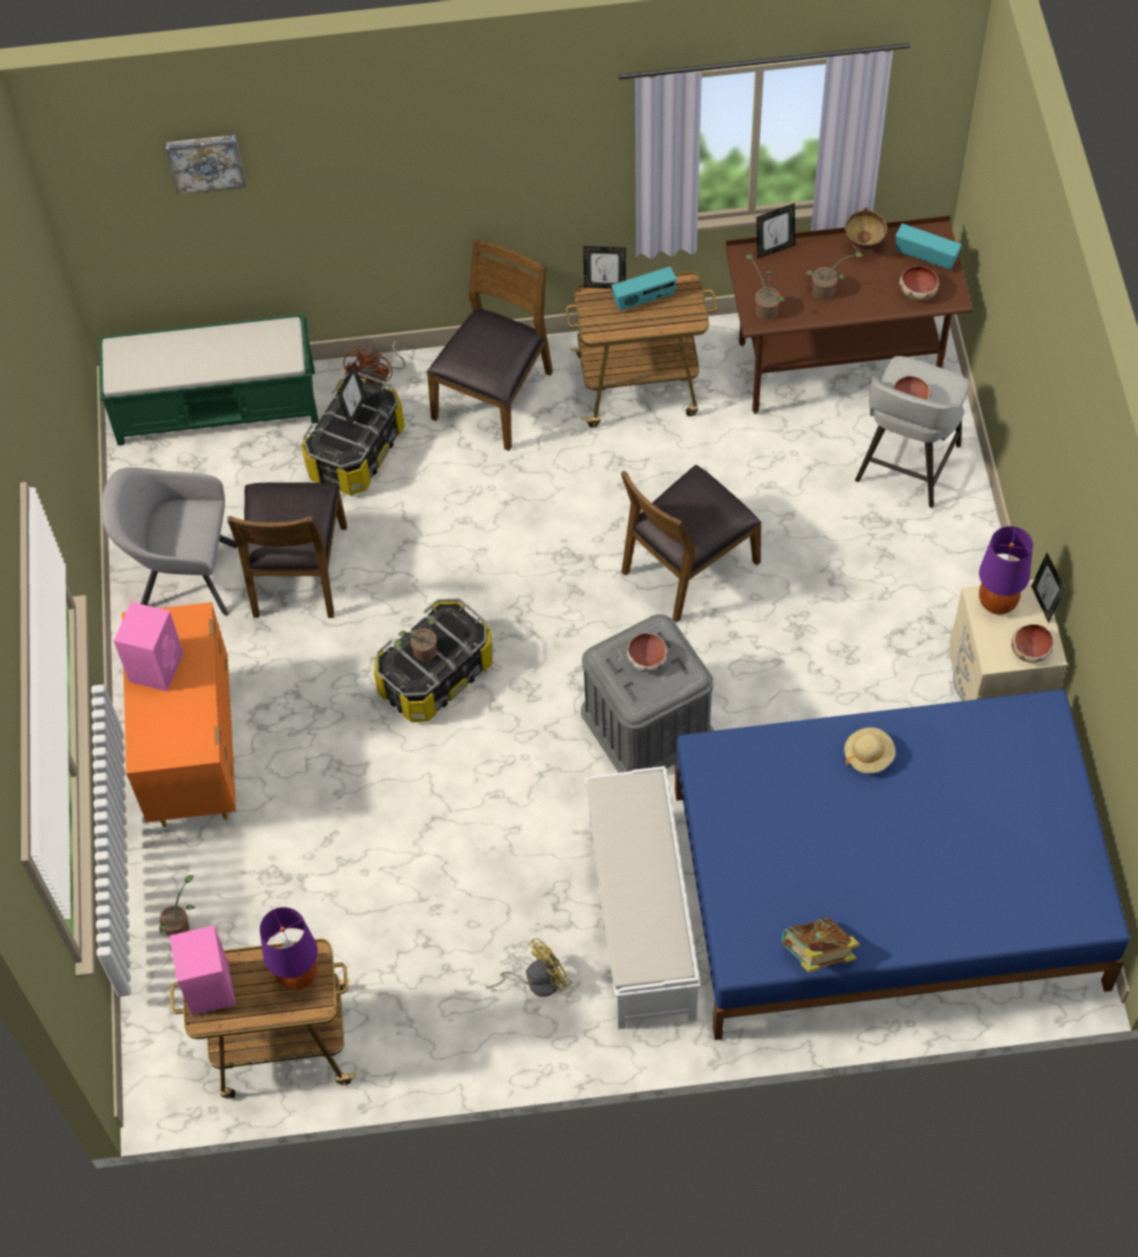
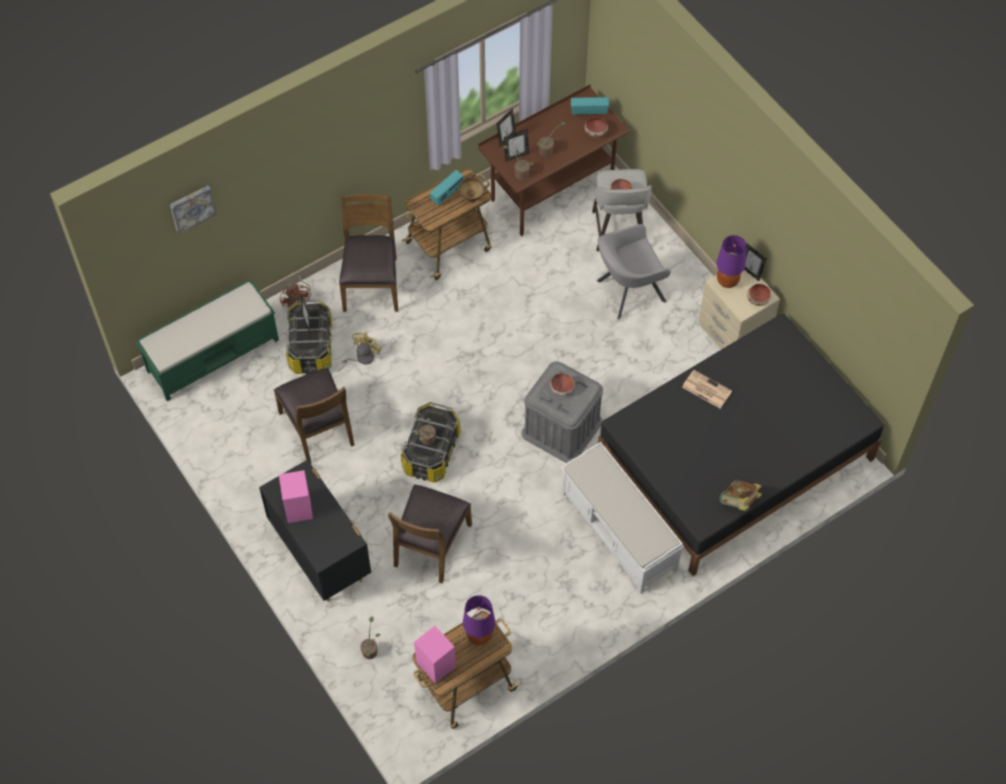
camera: 30 degrees left, 0 degrees up
grey armchair [101,467,237,616] -> grey armchair moved to [597,224,671,320]
orange dresser [122,602,236,827] -> black dresser [259,459,371,602]
yellow fan [486,938,572,997] -> yellow fan moved to [338,332,382,372]
picture frame [583,246,626,289] -> picture frame moved to [504,129,529,161]
brown chair [621,465,762,623] -> brown chair moved to [388,484,472,583]
blue bed [675,690,1130,1040] -> black bed [598,313,884,576]
beige hat [844,727,896,774] -> newspaper [682,370,732,408]
brown bowl [845,207,887,253] -> brown bowl moved to [459,177,485,203]

